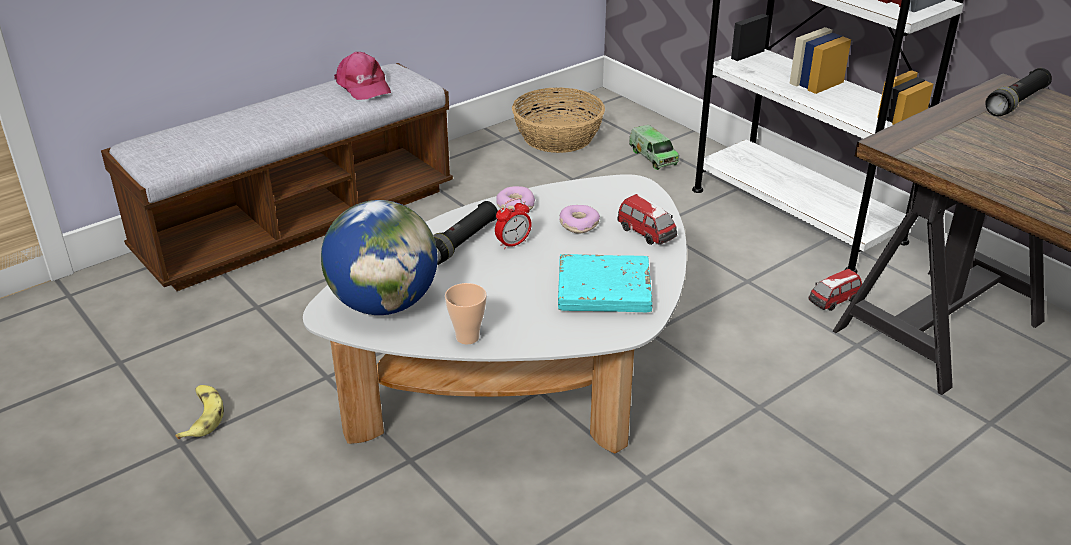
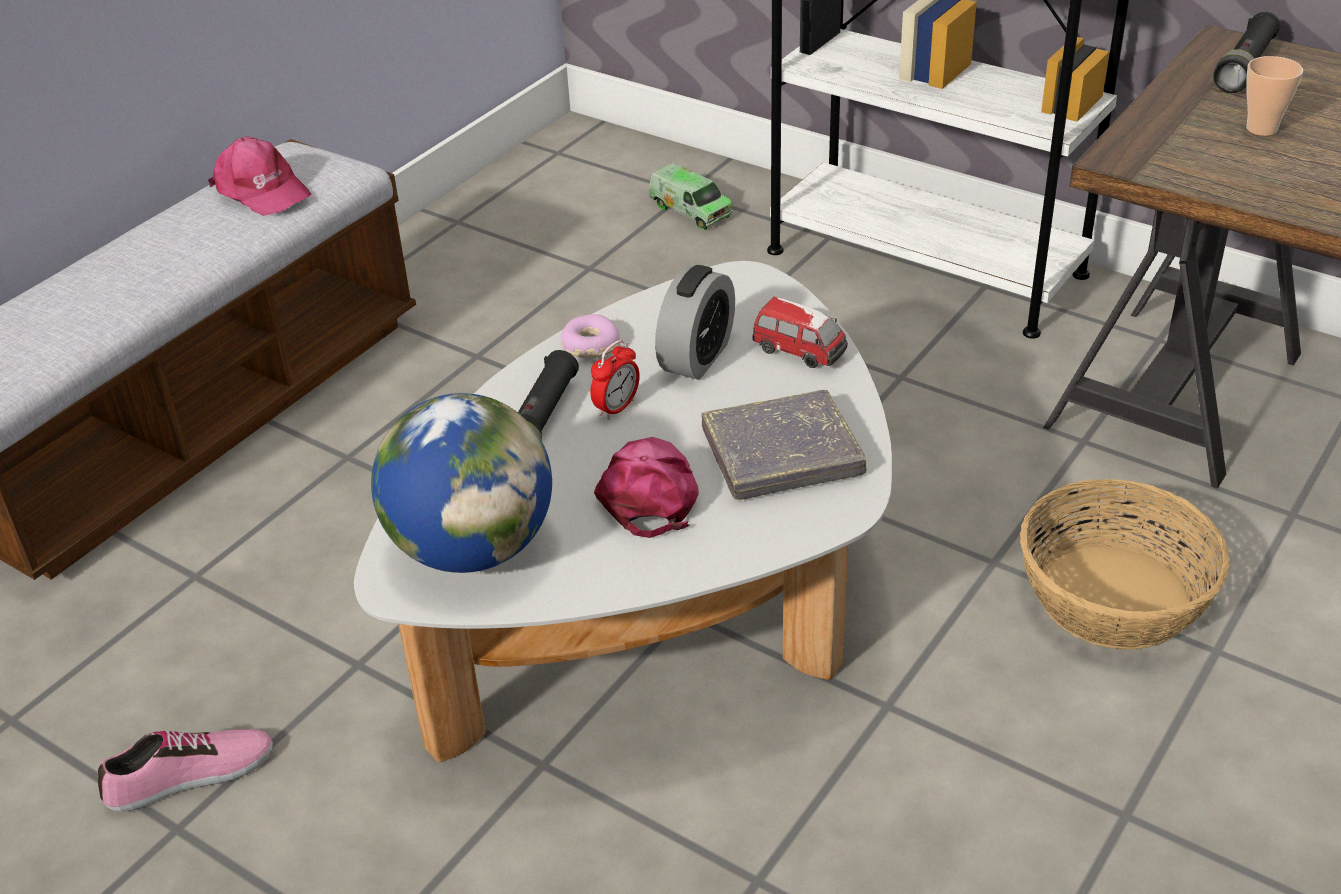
camera: 15 degrees left, 5 degrees up
banana [175,385,224,439] -> shoe [98,729,273,812]
cup [445,283,487,344] -> cup moved to [1246,56,1303,136]
basket [512,87,605,153] -> basket moved to [1020,479,1230,650]
turquoise book [558,254,652,312] -> grey book [701,390,866,500]
donut [559,205,600,234] -> alarm clock [655,265,735,380]
toy car [809,269,862,311] -> none
none -> pink cap [594,437,699,538]

